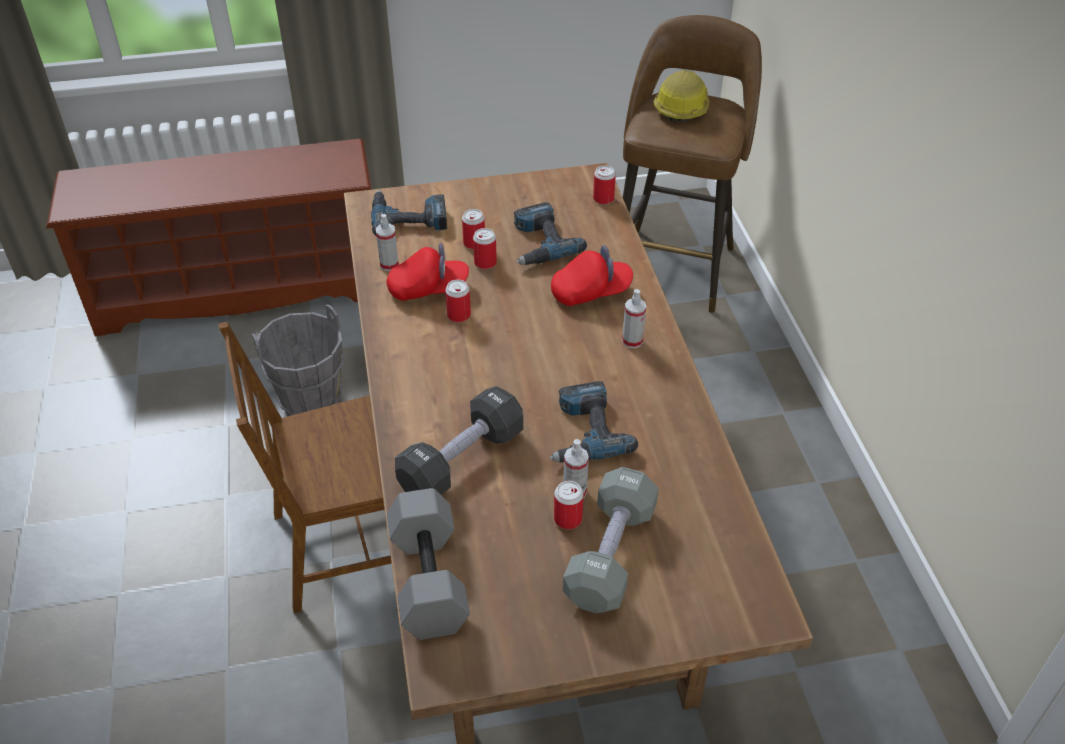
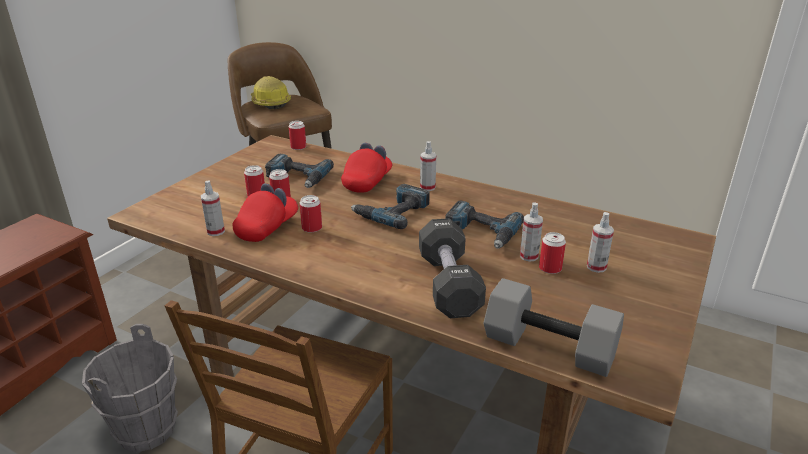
camera: 50 degrees left, 15 degrees down
power drill [371,191,447,237] -> power drill moved to [351,184,430,229]
grey dumbbell [563,467,659,613] -> spray bottle [587,212,614,273]

